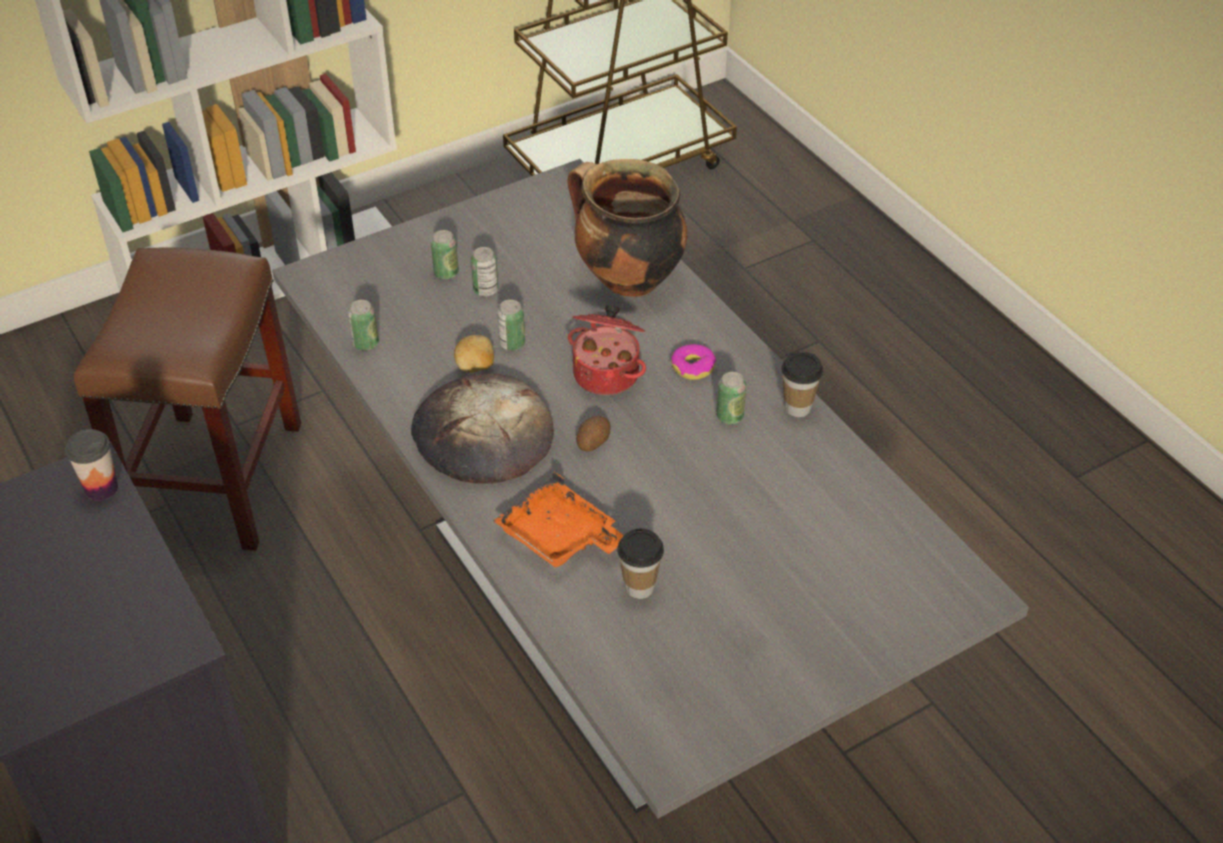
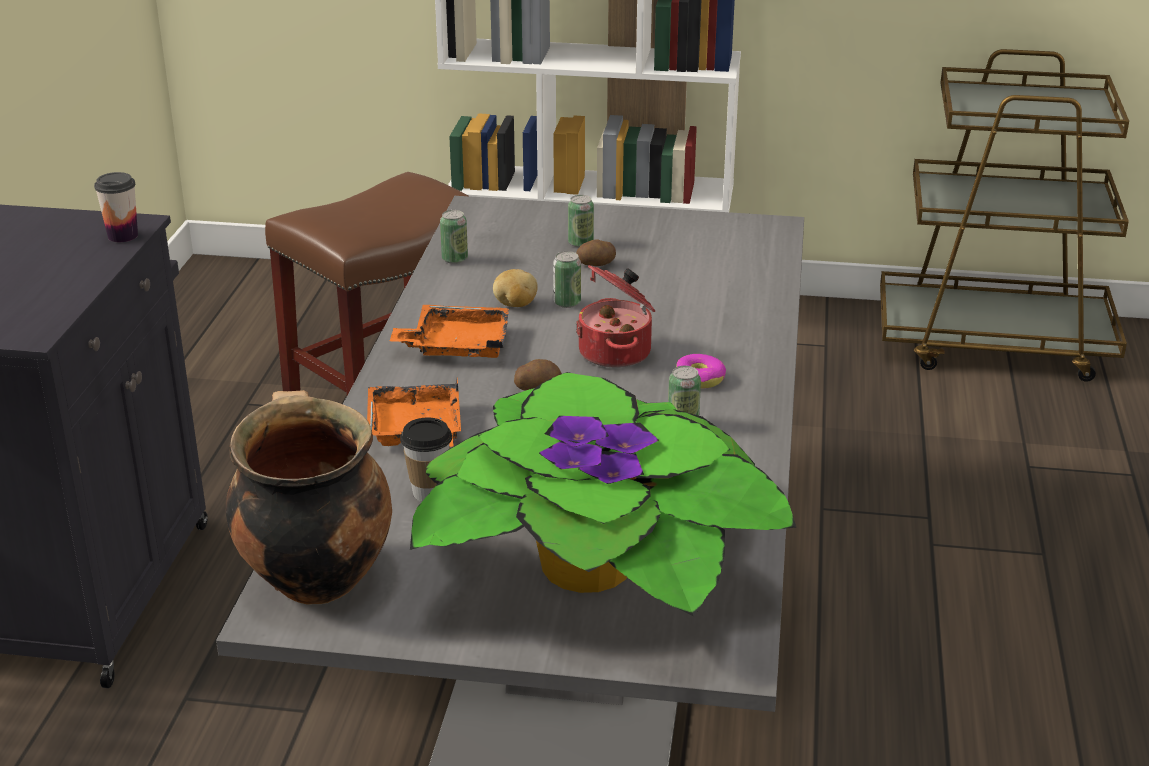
camera: 40 degrees right, 15 degrees down
bread [411,373,554,484] -> orange tray [390,305,509,358]
can [471,247,498,297] -> potato [576,239,616,266]
cooking pot [567,159,687,297] -> cooking pot moved to [226,390,392,604]
cup [781,352,823,417] -> none
none -> potted plant [410,372,796,616]

